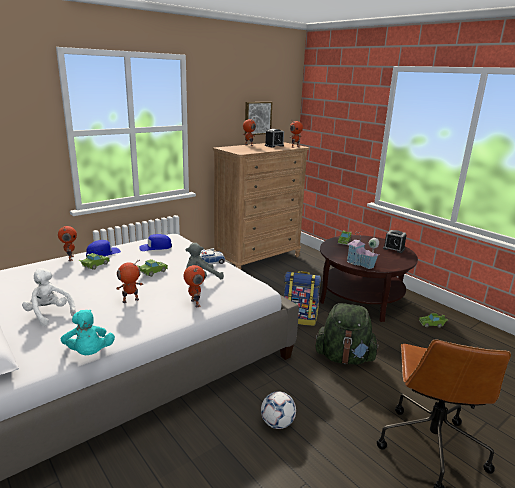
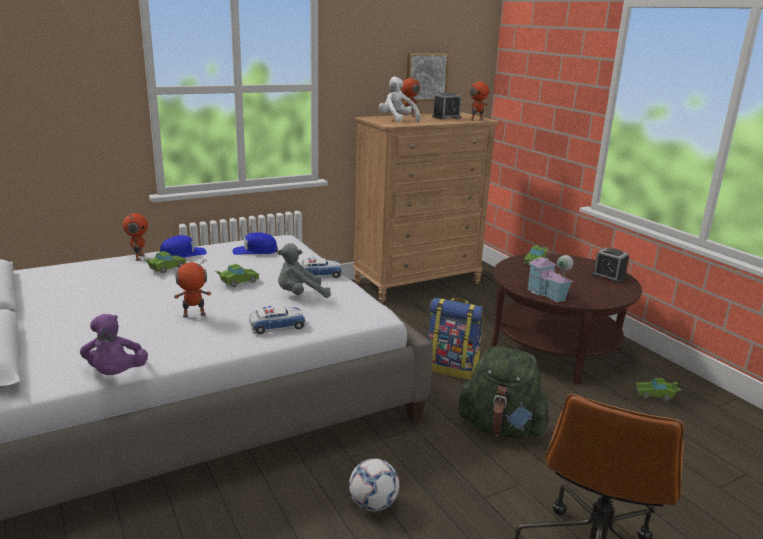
camera: 10 degrees right, 0 degrees up
white plush toy [22,268,76,326] -> white plush toy moved to [379,77,421,122]
turquoise plush toy [61,310,115,355] -> purple plush toy [80,314,148,375]
toy robot [184,265,205,307] -> toy car [249,306,306,334]

